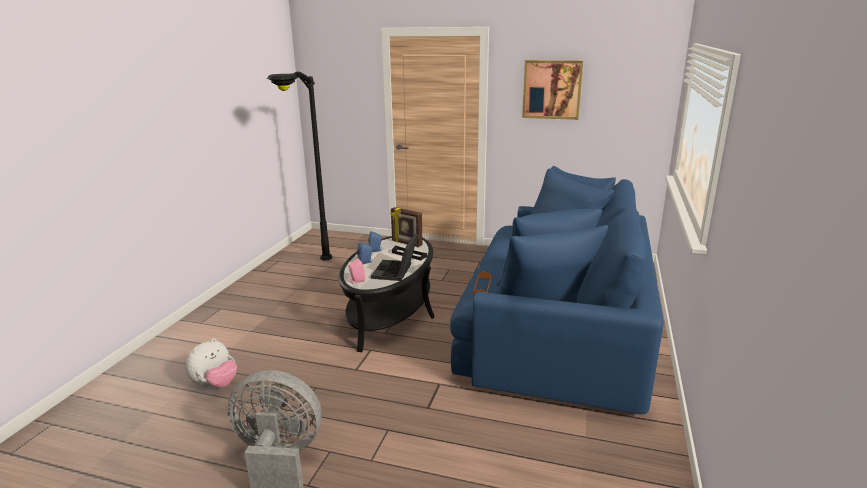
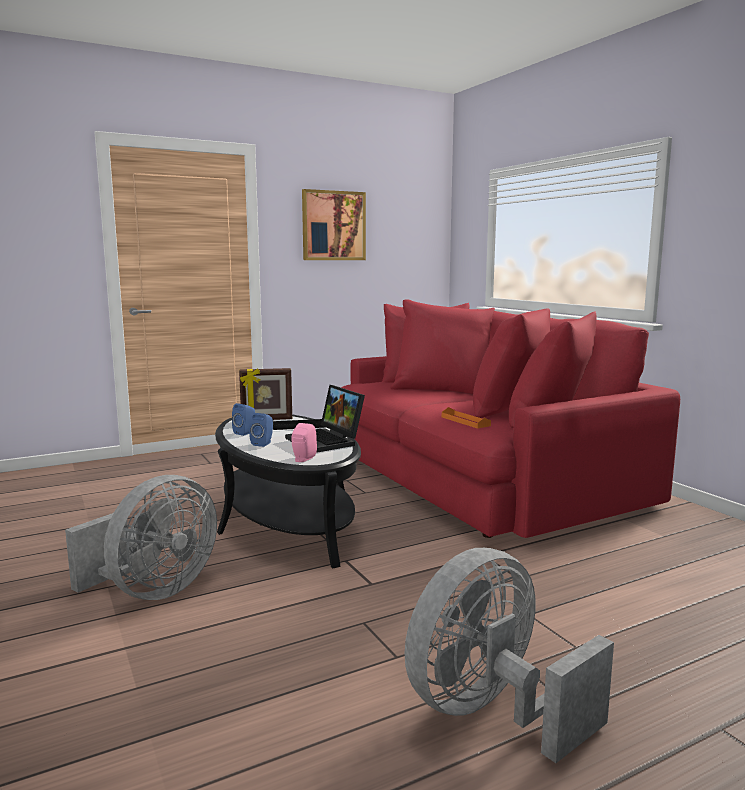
camera: 45 degrees left, 10 degrees down
plush toy [185,338,237,388] -> none
black floor lamp [266,72,333,260] -> none
blue sofa [450,166,663,414] -> red sofa [341,299,680,538]
none -> grey fan [65,475,217,600]

